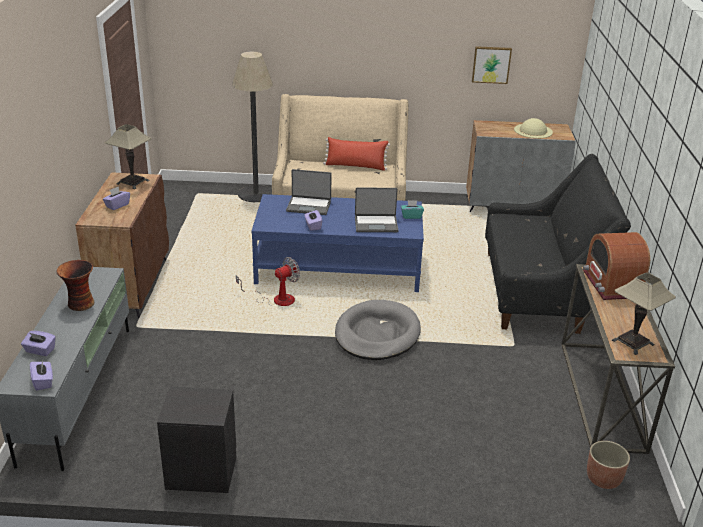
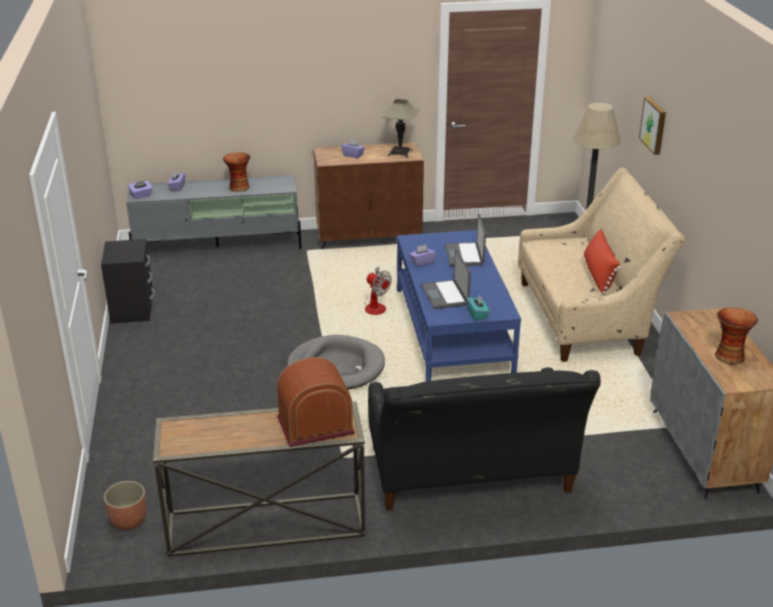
camera: 80 degrees right, 0 degrees up
picture [472,46,512,84] -> picture moved to [639,97,666,155]
beige hat [514,118,553,138] -> vase [715,307,758,364]
table lamp [612,273,676,355] -> none

